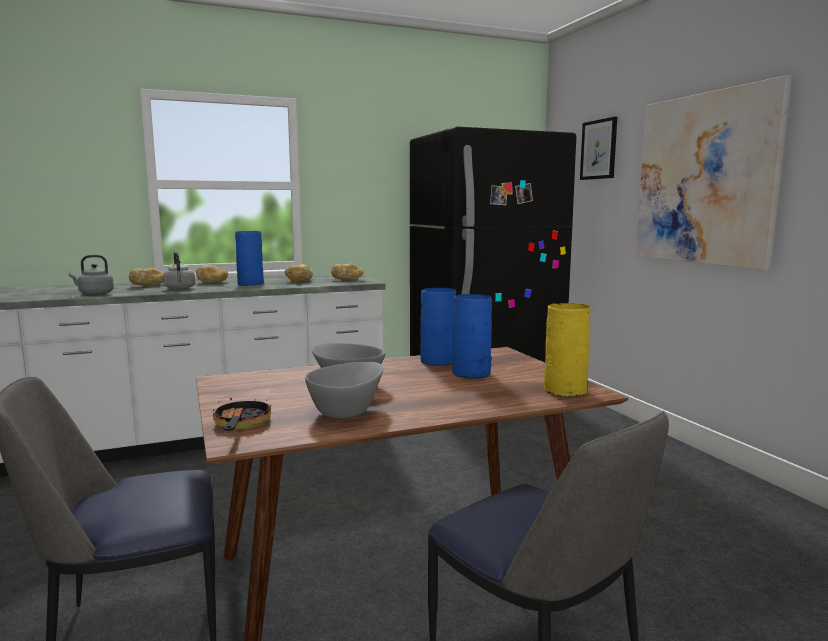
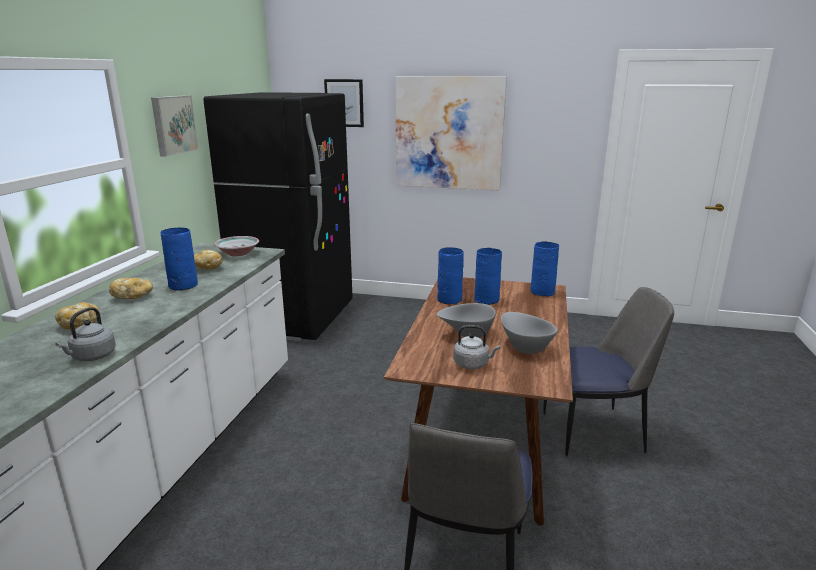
camera: 55 degrees left, 10 degrees up
grey kettle [163,252,195,290] -> grey kettle moved to [453,325,500,369]
frying pan [213,398,271,431] -> none
bread [331,264,363,280] -> bowl [214,236,259,257]
yellow vase [544,303,591,397] -> blue vase [531,241,559,297]
none -> picture [151,95,198,157]

